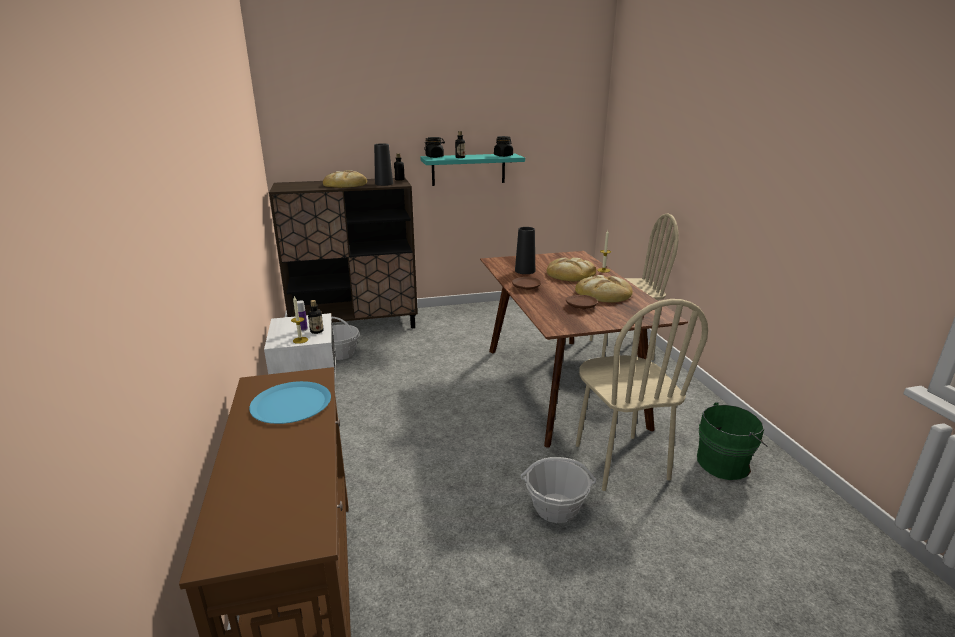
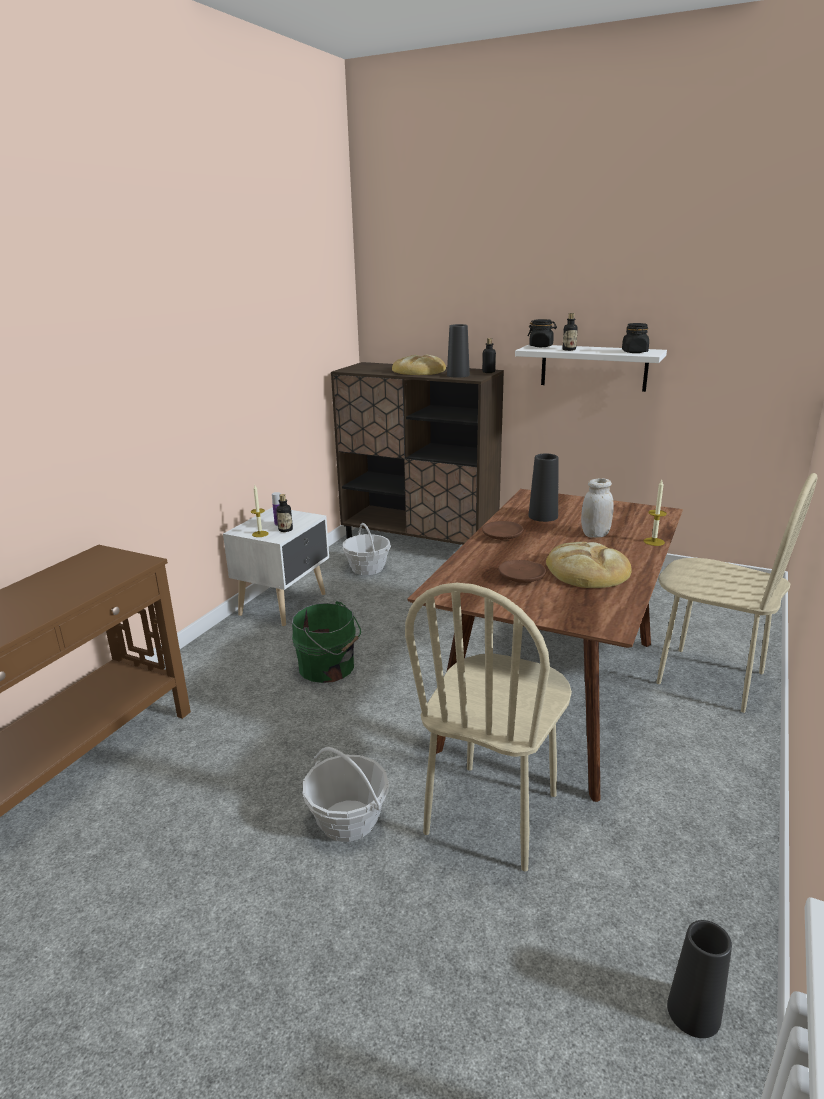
camera: 40 degrees right, 0 degrees up
blue plate [249,381,331,424] -> none
turquoise shelf [420,153,525,186] -> white shelf [515,345,667,392]
bread [547,258,596,281] -> white jar [581,478,614,538]
green bucket [697,402,767,480] -> green bucket moved to [292,601,361,683]
none -> black vase [667,920,732,1038]

